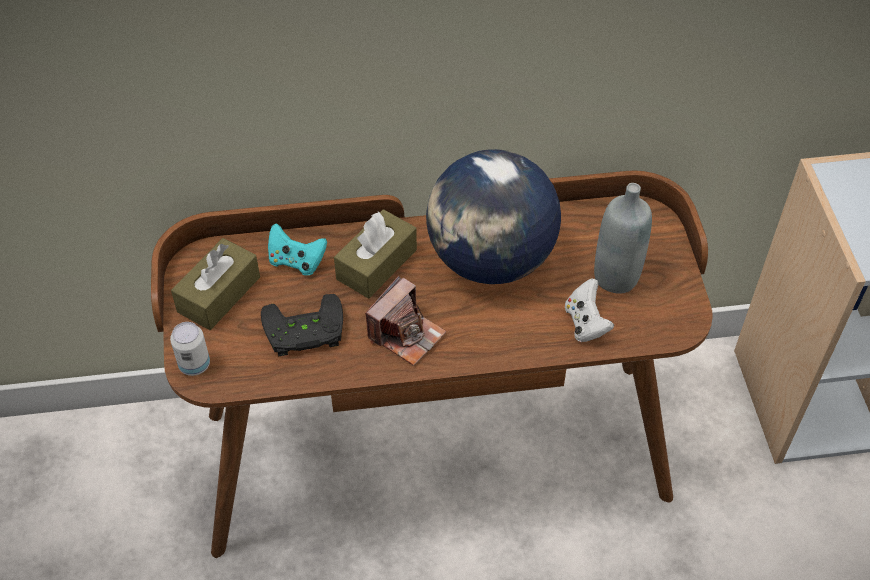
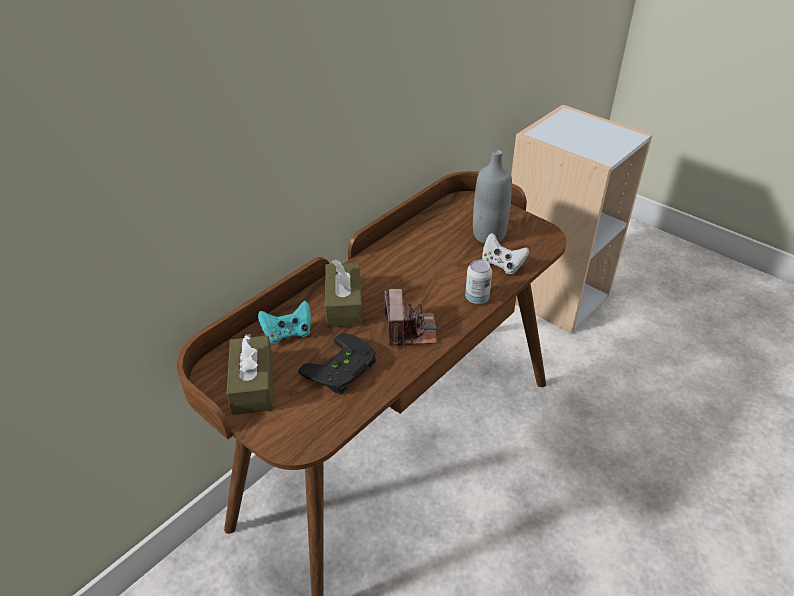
camera: 40 degrees left, 10 degrees down
can [170,322,210,376] -> can moved to [465,260,492,304]
globe [426,149,561,284] -> none

